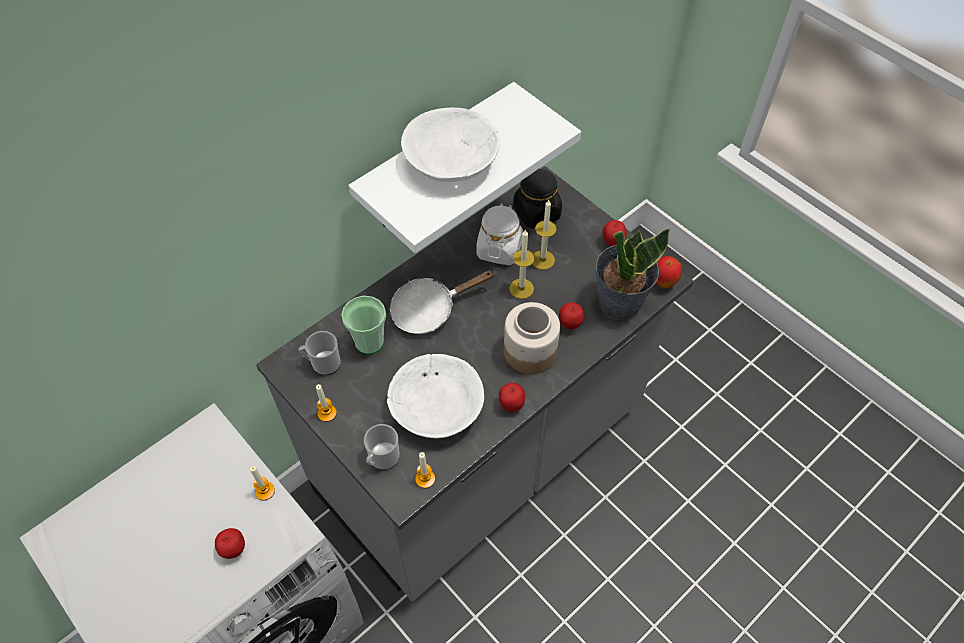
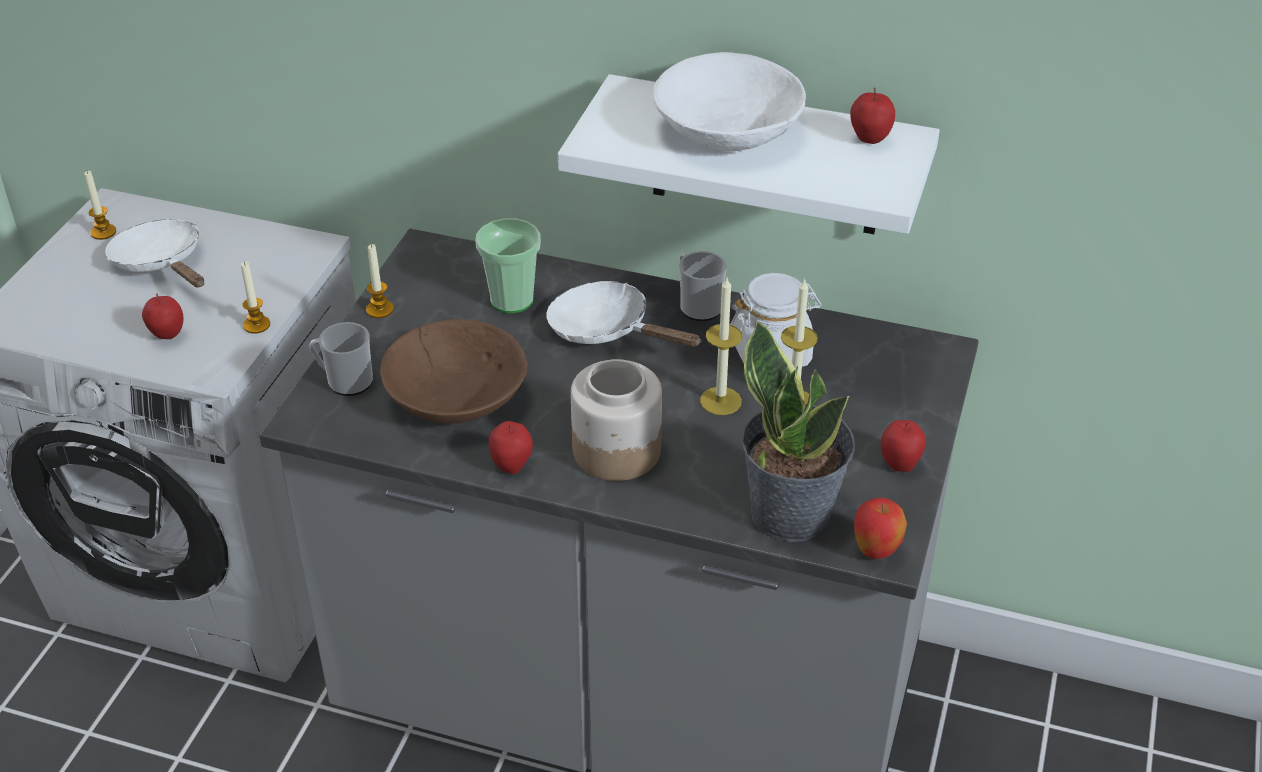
camera: 60 degrees right, 15 degrees down
mug [298,331,341,375] -> mug moved to [679,251,727,321]
white bowl [387,354,484,439] -> brown bowl [380,319,528,424]
candle [415,452,435,488] -> candle moved to [84,171,116,240]
black jar [513,169,562,229] -> none
apple [559,302,584,330] -> apple moved to [850,88,895,144]
none -> white frying pan [105,219,204,288]

